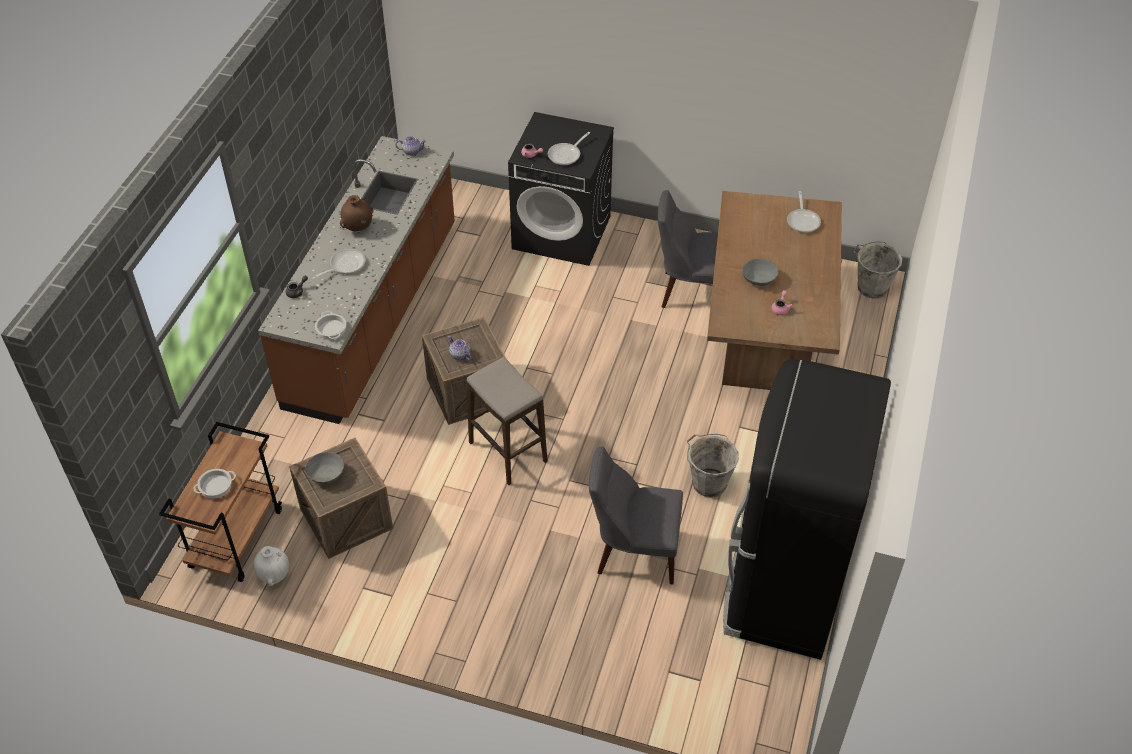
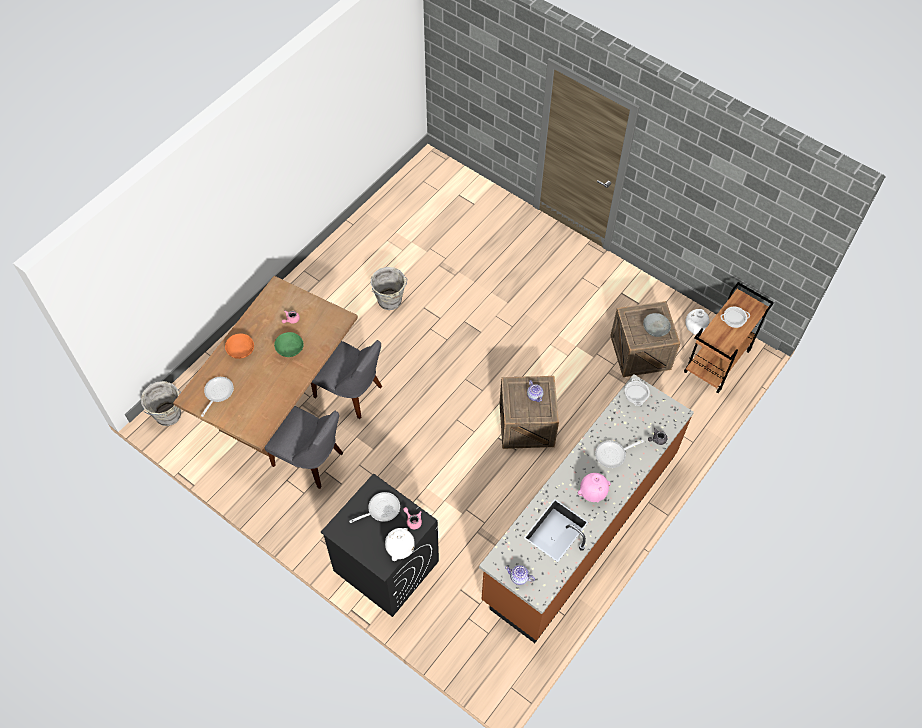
camera: 160 degrees left, 10 degrees up
brown vase [340,195,374,231] -> pink vase [578,473,611,502]
stool [467,357,548,485] -> none
grey chair [589,446,683,585] -> grey chair moved to [311,340,382,419]
black fridge [723,359,891,660] -> none
grey bowl [742,259,778,286] -> green bowl [274,332,304,357]
none -> orange bowl [225,334,254,359]
none -> white vase [385,528,415,561]

